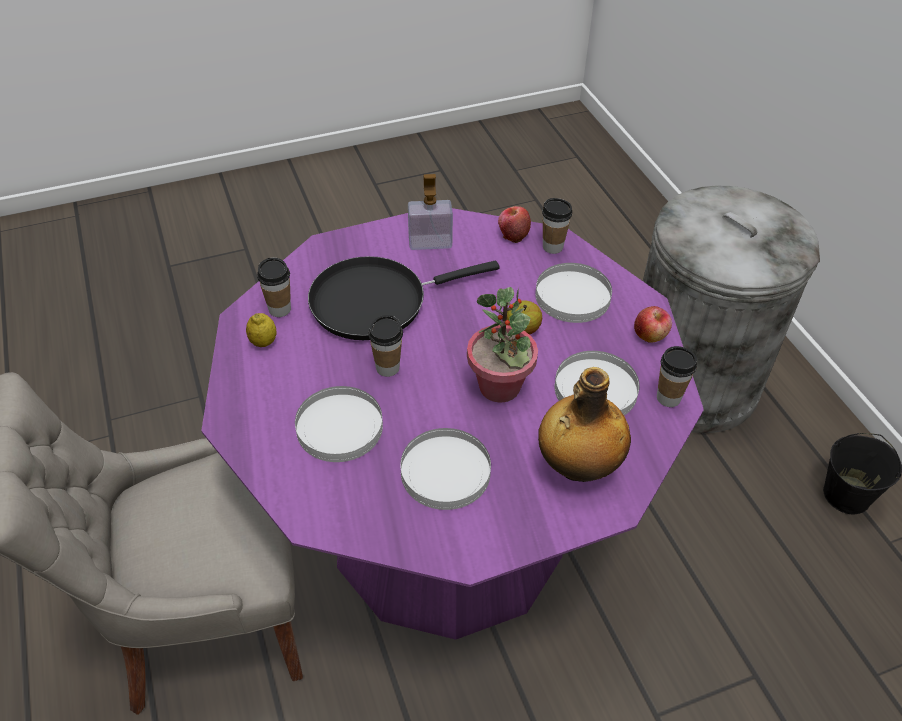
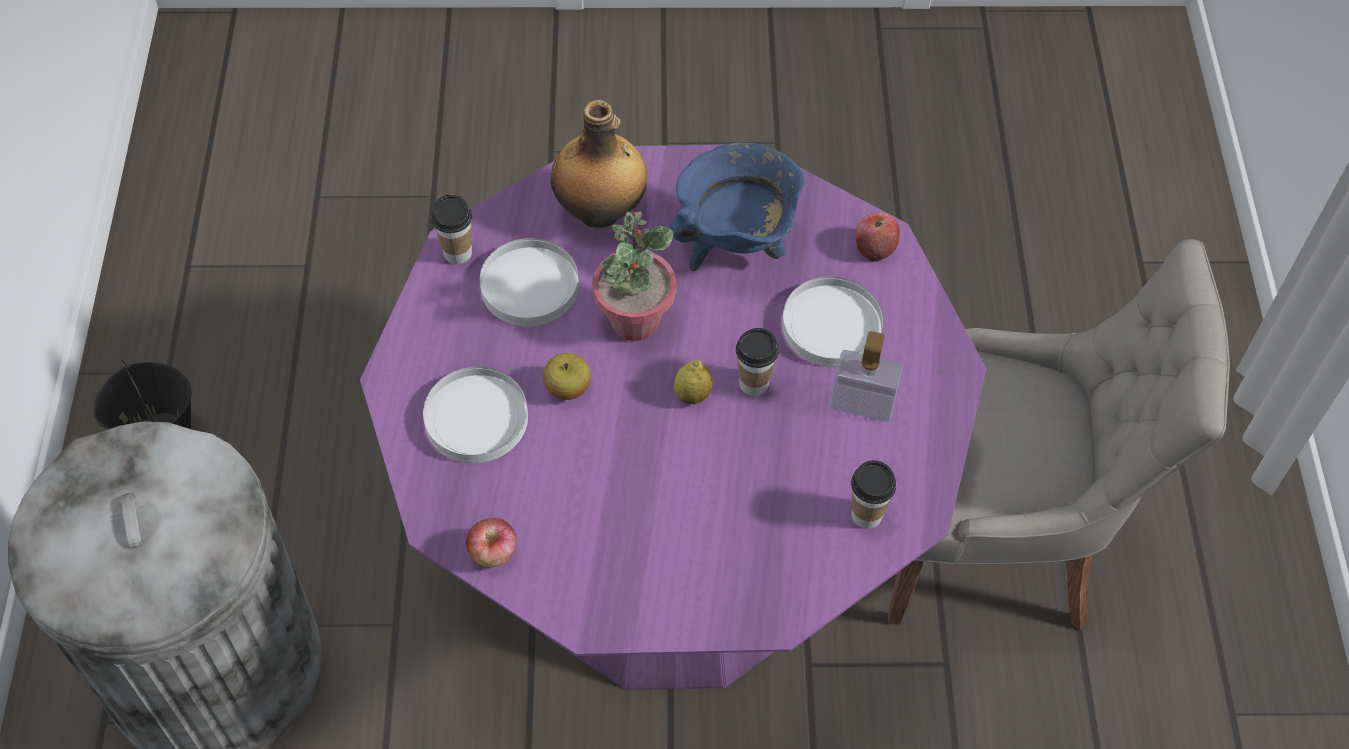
camera: 160 degrees left, 10 degrees up
lemon [246,313,277,347] -> lemon moved to [674,360,712,404]
black frying pan [308,256,500,340] -> none
white plate [400,428,491,510] -> blue cooking pot [670,142,805,271]
soap dispenser [408,174,453,250] -> soap dispenser moved to [830,331,903,422]
cup [542,198,573,254] -> none
apple [634,306,672,343] -> apple moved to [855,213,900,262]

